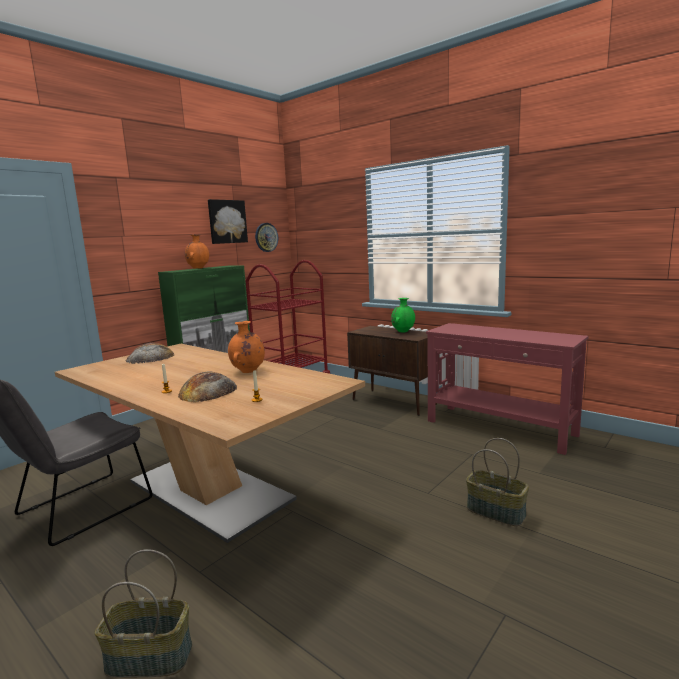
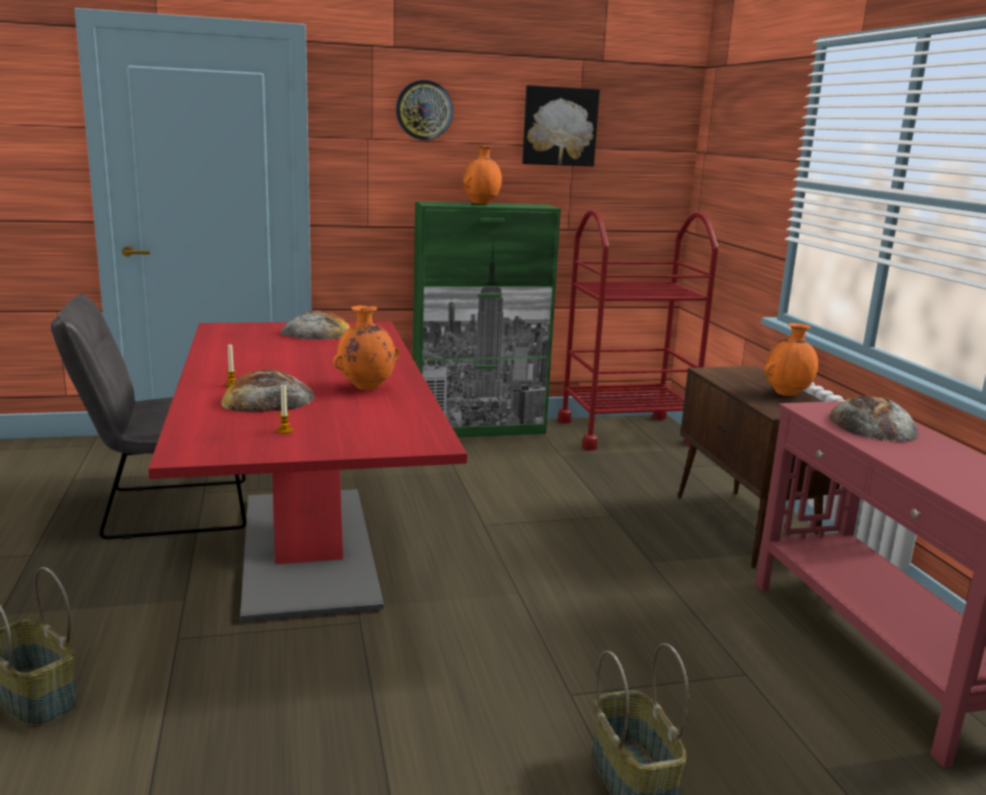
camera: 35 degrees right, 5 degrees up
beige dining table [55,344,365,543] -> red dining table [148,321,467,622]
wall clock [255,223,278,252] -> wall clock moved to [396,80,453,140]
green vase [391,298,415,332] -> orange vase [764,323,818,396]
none -> bread [830,396,918,442]

